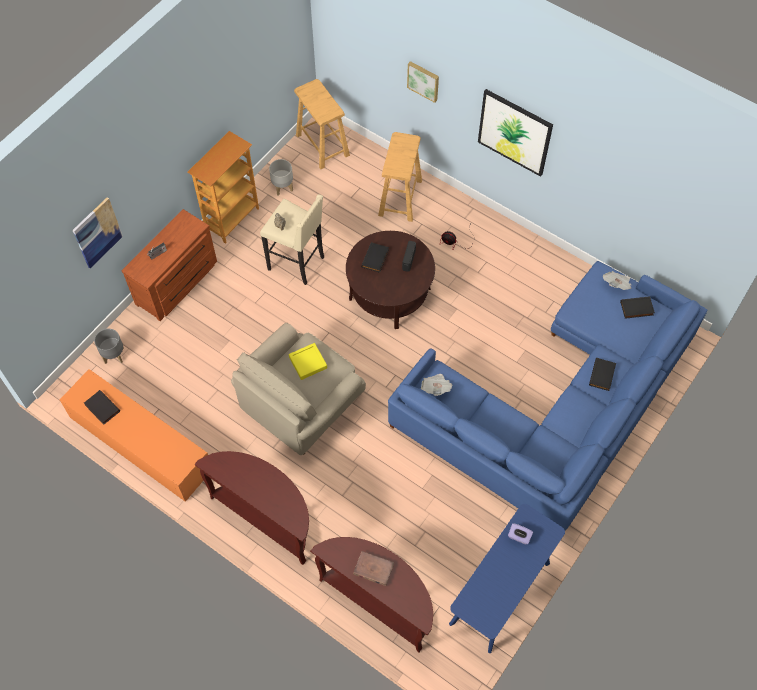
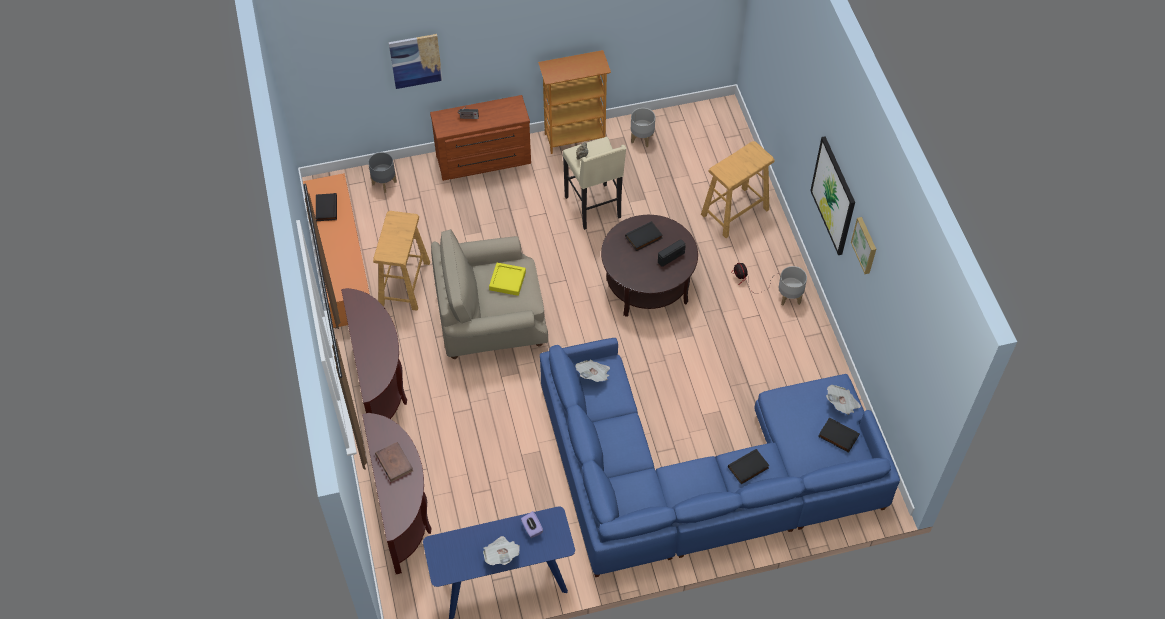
camera: 40 degrees right, 5 degrees down
beige stool [294,79,350,169] -> beige stool moved to [373,211,430,311]
picture [407,61,439,103] -> picture moved to [851,217,876,274]
none -> newspaper [483,536,520,565]
none -> grey planter [779,266,807,306]

